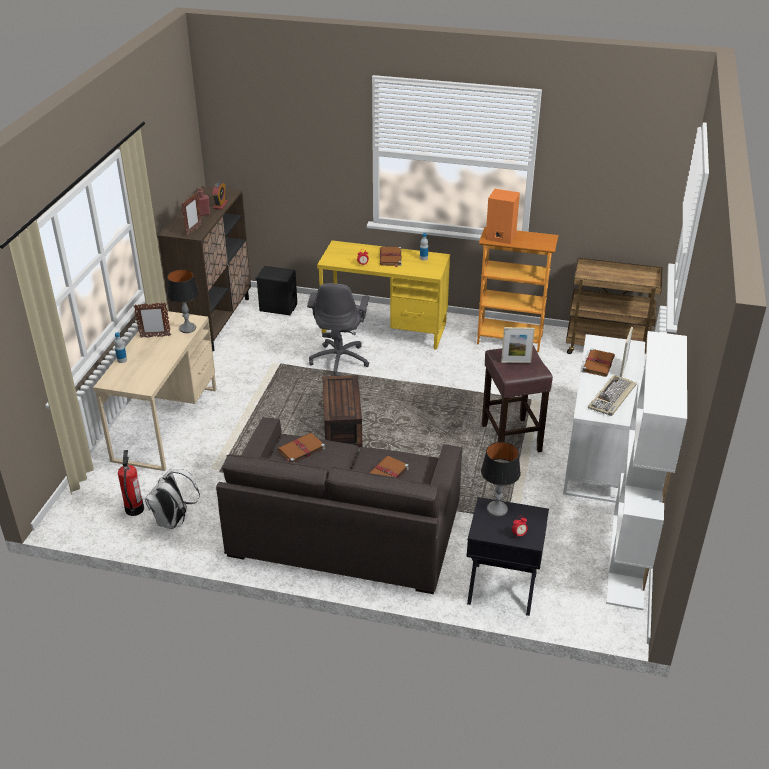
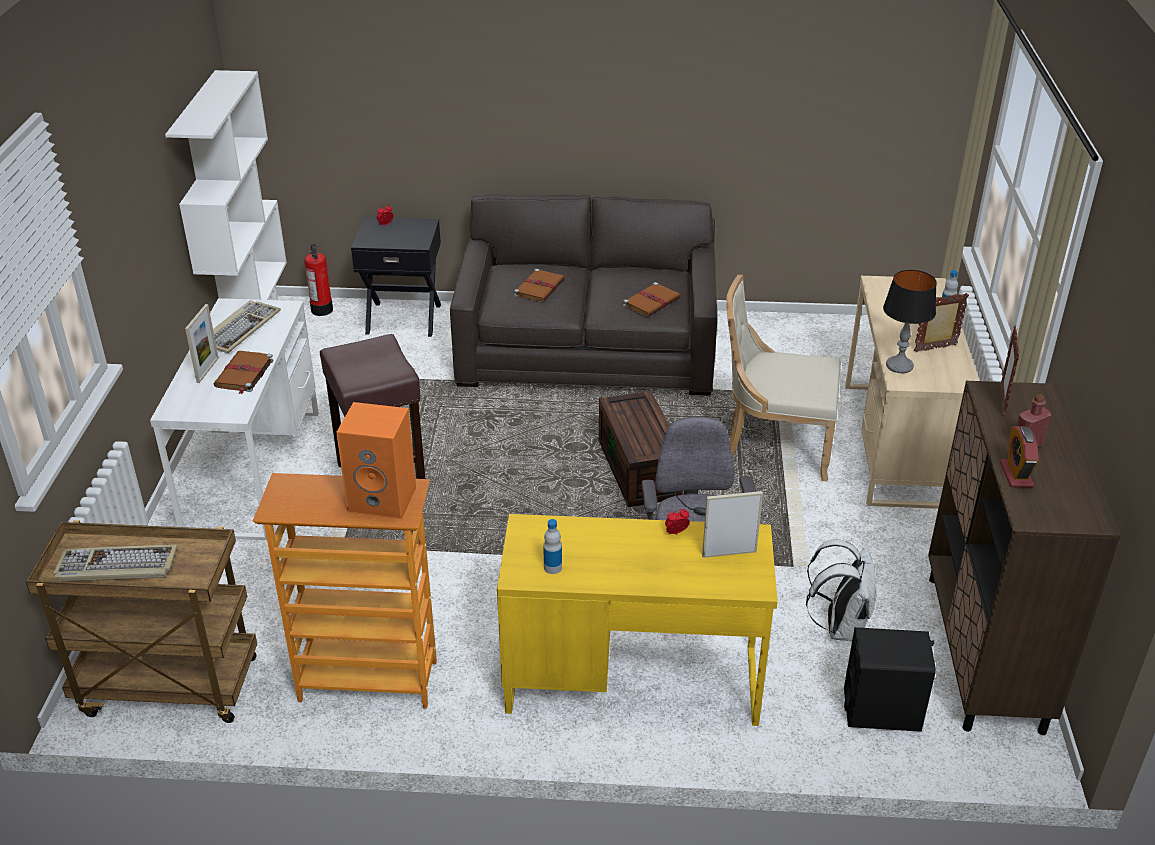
camera: 170 degrees right, 0 degrees up
fire extinguisher [118,450,144,516] -> fire extinguisher moved to [305,244,333,316]
white backpack [145,468,200,529] -> white backpack moved to [806,539,877,641]
brown book [380,247,402,267] -> none
table lamp [481,442,521,517] -> none
picture frame [501,327,535,363] -> picture frame moved to [702,491,763,558]
none -> keyboard [54,544,177,582]
none -> beige chair [726,275,841,482]

